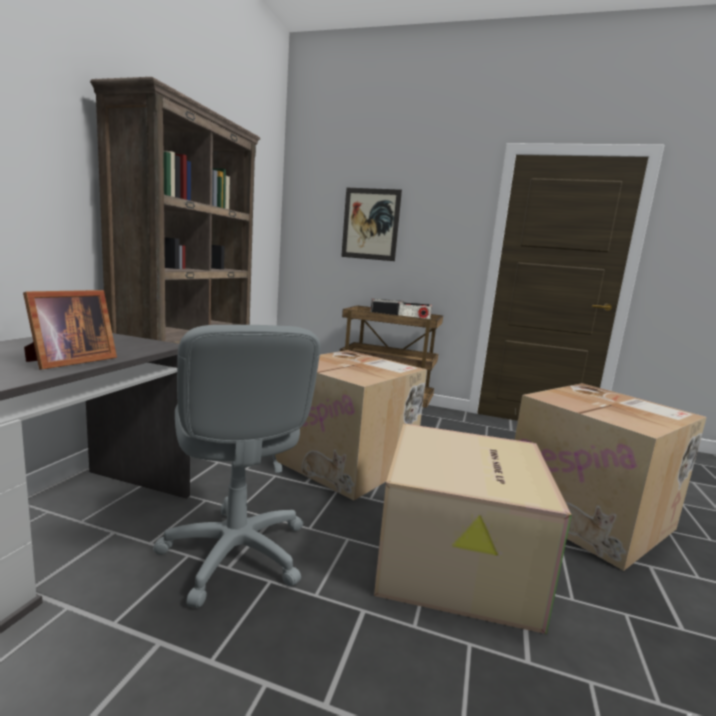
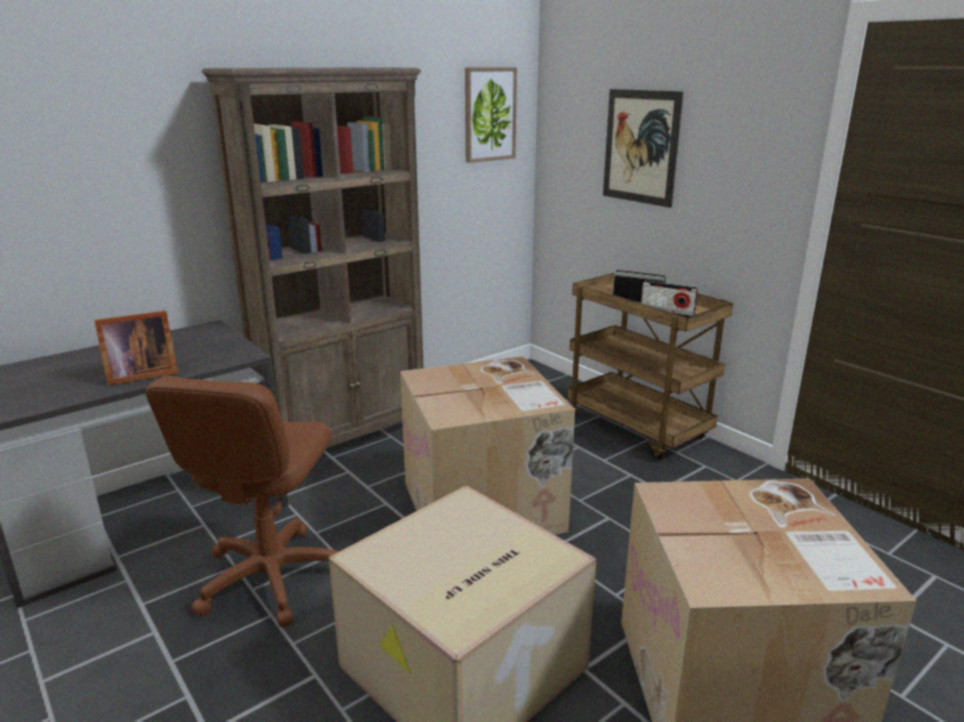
camera: 35 degrees right, 10 degrees up
grey office chair [153,325,321,608] -> brown office chair [145,376,339,627]
none -> picture [465,67,517,163]

